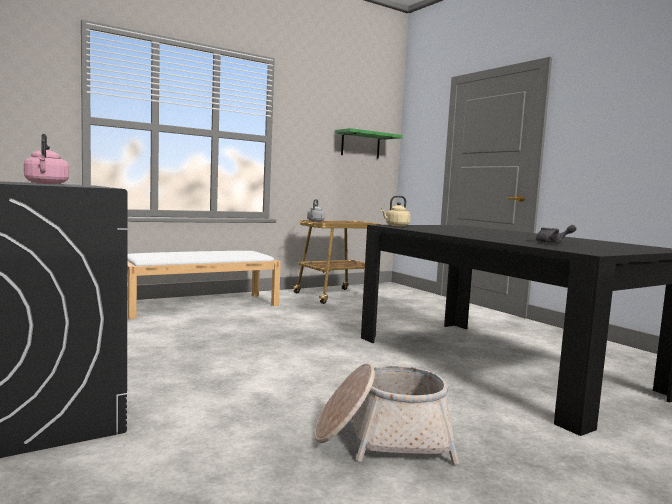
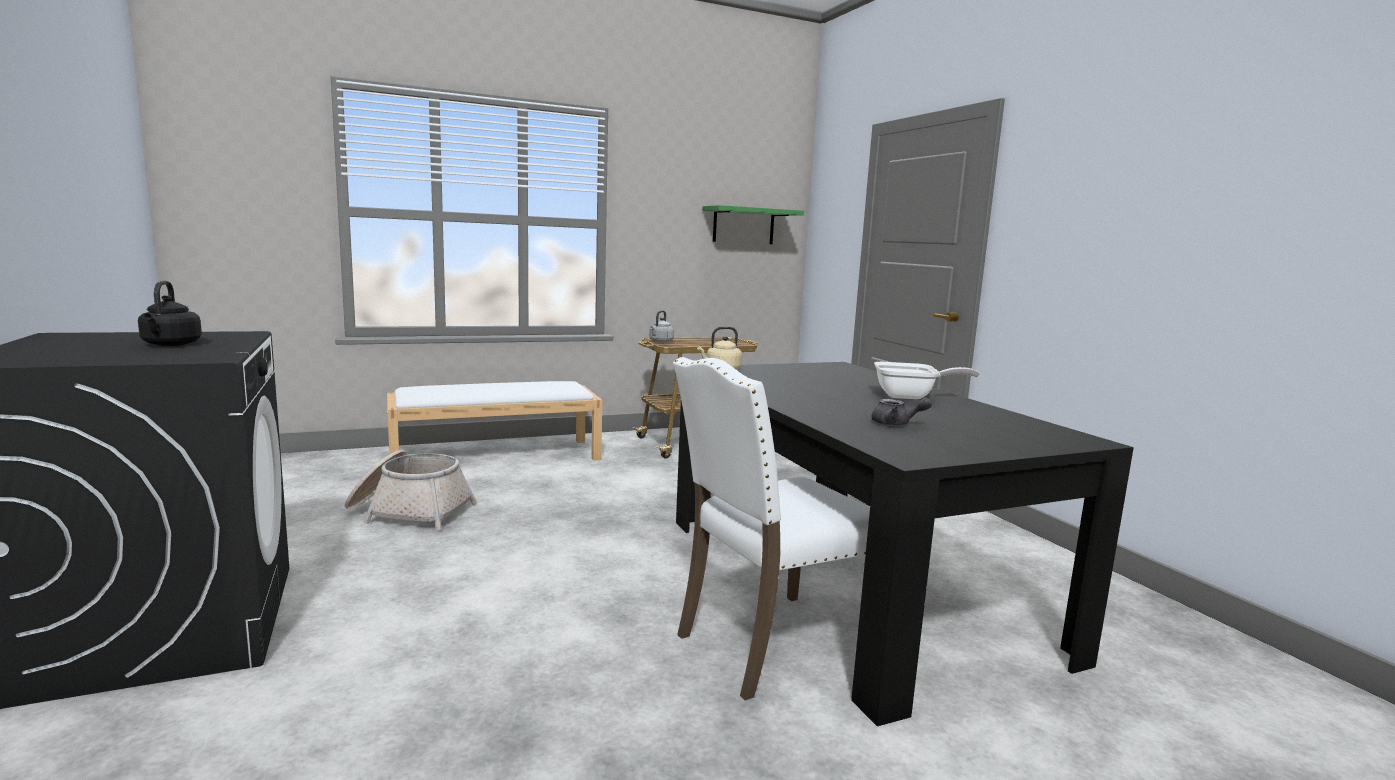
camera: 10 degrees right, 5 degrees up
pink kettle [24,134,69,184] -> black kettle [138,280,202,346]
basket [314,364,459,465] -> basket moved to [345,450,477,531]
none -> white chair [673,357,870,700]
none -> frying pan [874,362,980,399]

